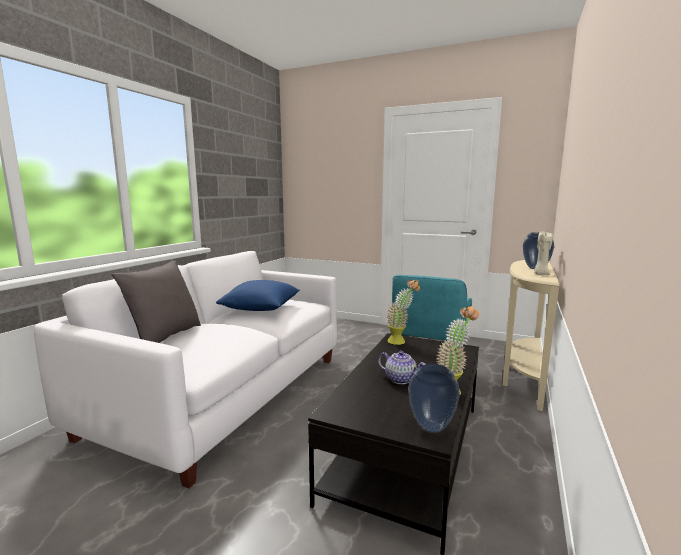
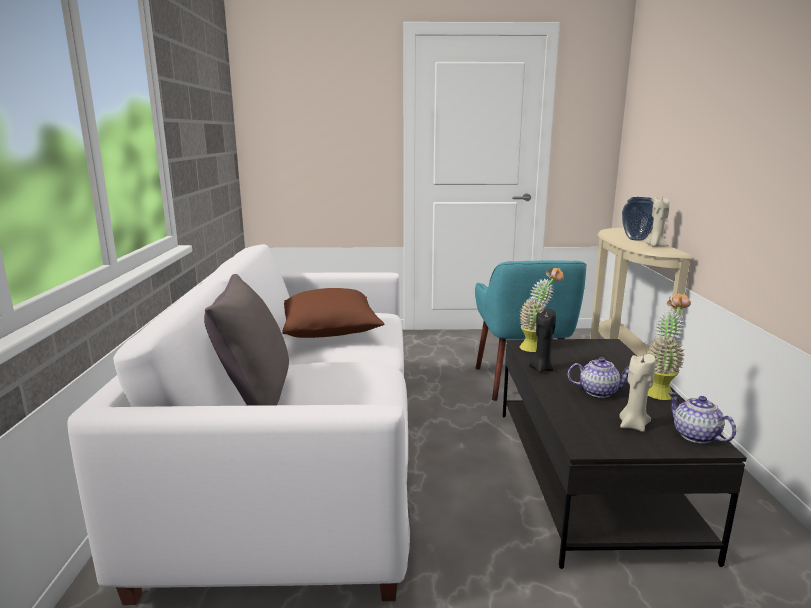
camera: 25 degrees left, 5 degrees up
blue pillow [216,280,300,311] -> brown pillow [282,288,384,338]
vase [408,364,460,433] -> teapot [668,392,736,443]
none -> black candle [529,309,556,373]
none -> beige candle [619,354,656,432]

